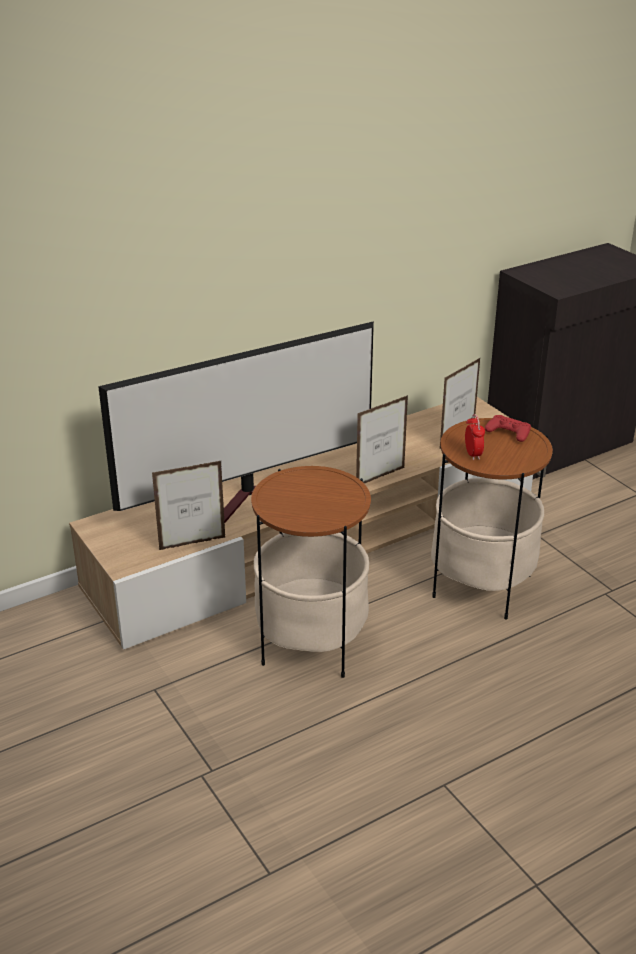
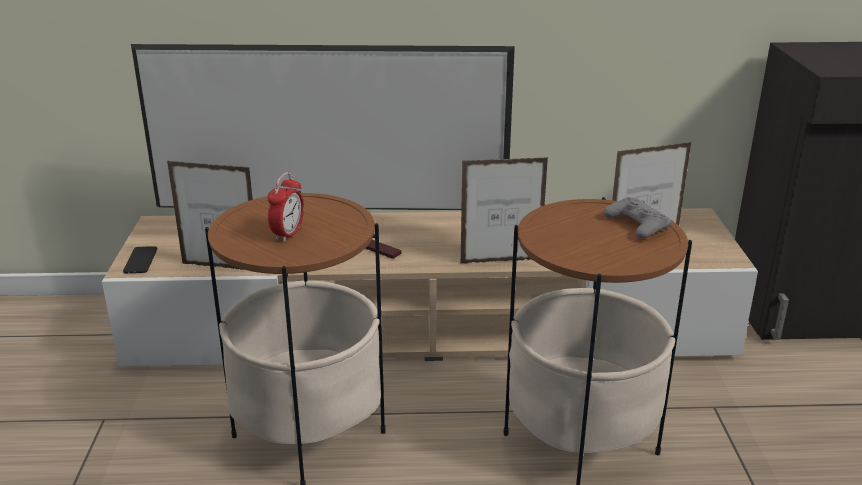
camera: 30 degrees right, 5 degrees down
alarm clock [465,414,485,460] -> alarm clock moved to [268,172,304,242]
red game controller [485,415,531,442] -> grey game controller [603,197,671,238]
none -> phone [123,246,157,273]

